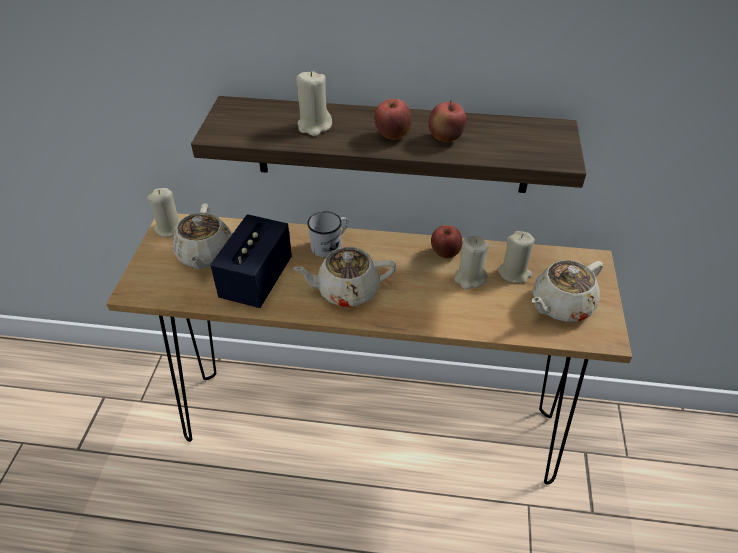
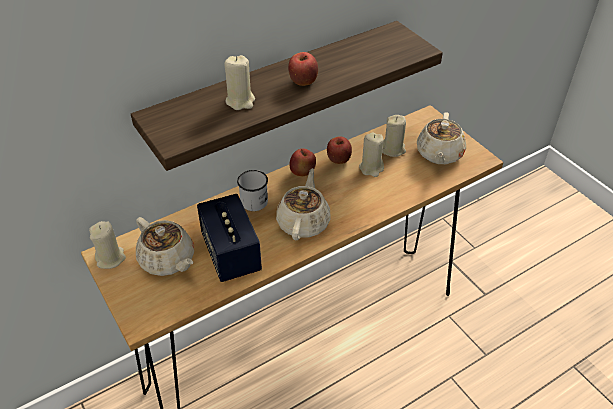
camera: 40 degrees left, 0 degrees up
beige teapot [292,247,396,307] -> beige teapot turned 150 degrees clockwise [276,168,331,240]
apple [429,101,467,142] -> apple moved to [290,148,316,176]

